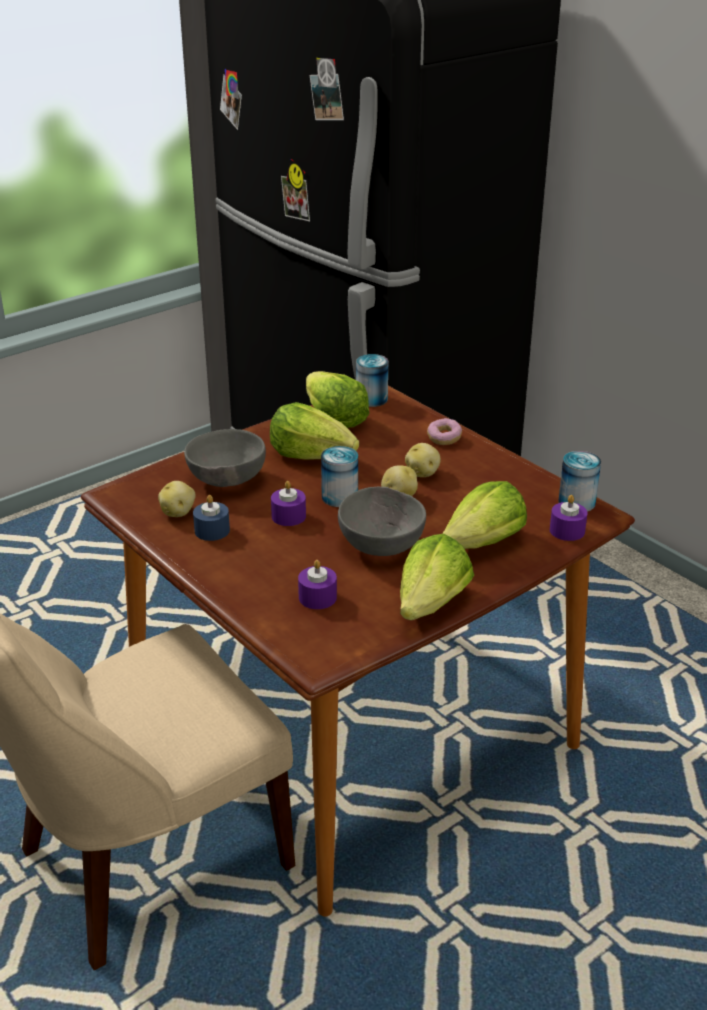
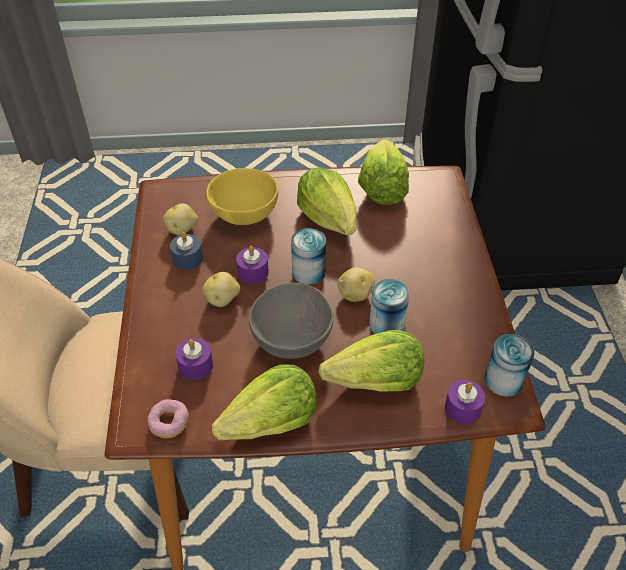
camera: 35 degrees right, 15 degrees up
grey bowl [184,429,266,487] -> yellow bowl [206,168,278,225]
can [356,354,388,407] -> can moved to [369,279,410,334]
potato [405,443,440,477] -> potato moved to [203,272,240,307]
donut [427,418,462,445] -> donut moved to [147,400,189,438]

